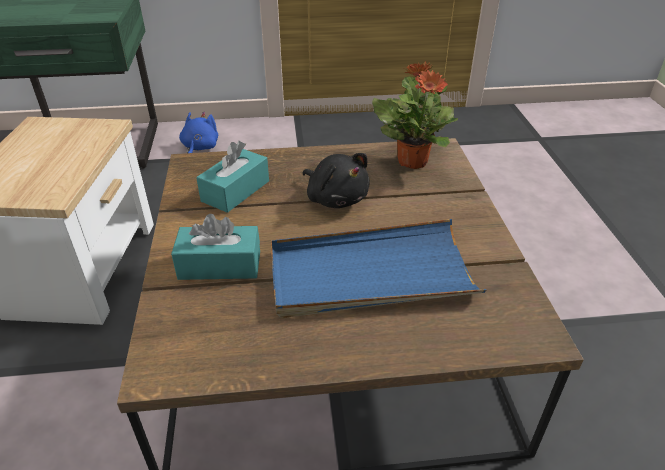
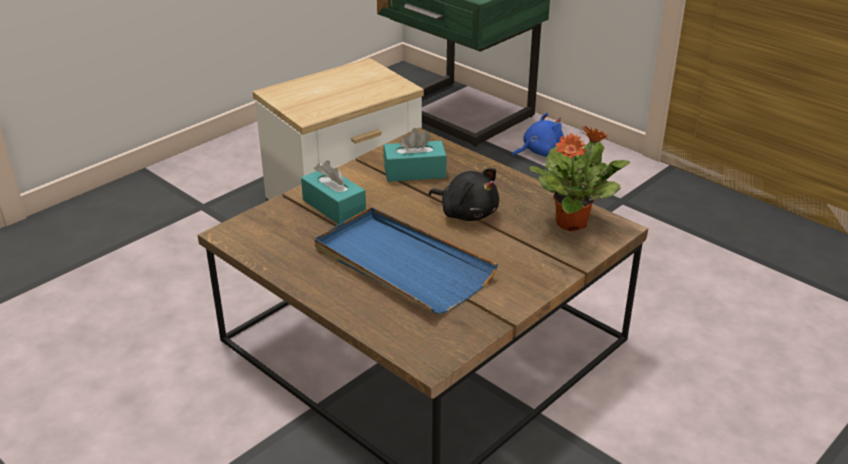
camera: 50 degrees right, 5 degrees down
black plush toy [303,153,370,208] -> black plush toy turned 60 degrees counterclockwise [429,168,499,221]

